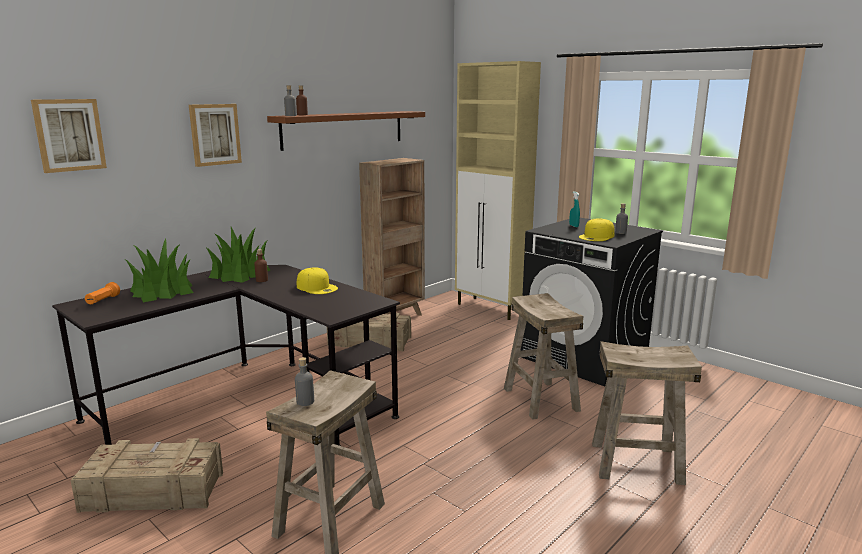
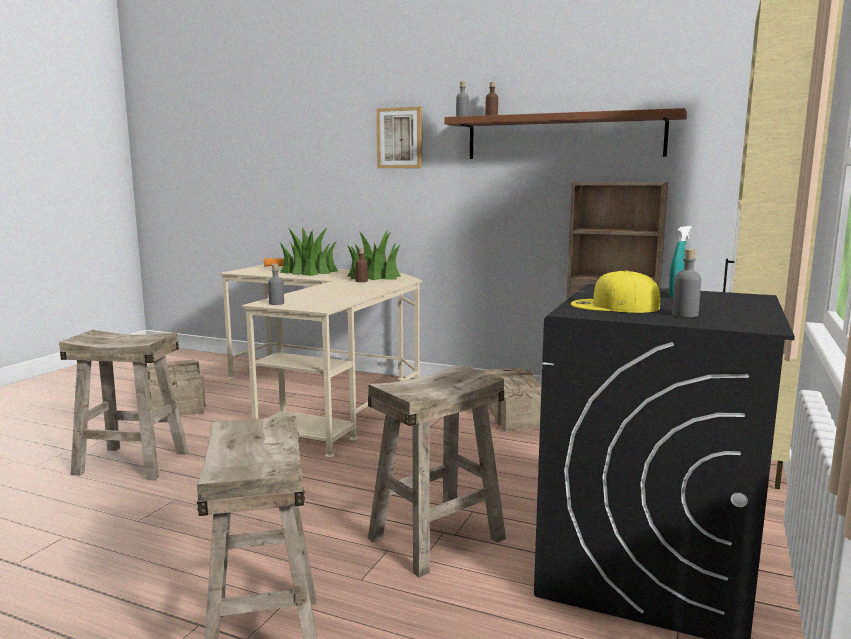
camera: 70 degrees right, 5 degrees down
picture [31,99,107,173] -> none
black desk [52,265,400,446] -> beige desk [219,265,422,458]
grey bottle [295,357,314,406] -> grey bottle moved to [268,264,284,305]
yellow cap [297,267,338,294] -> none

